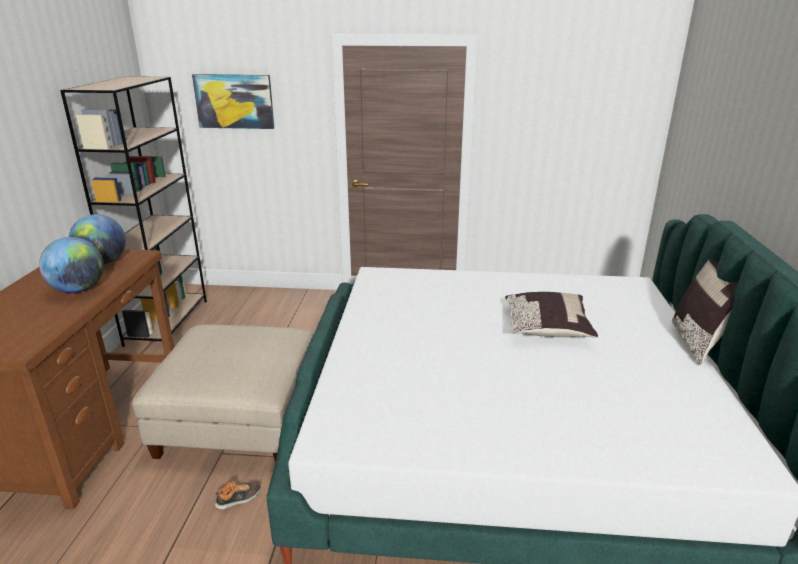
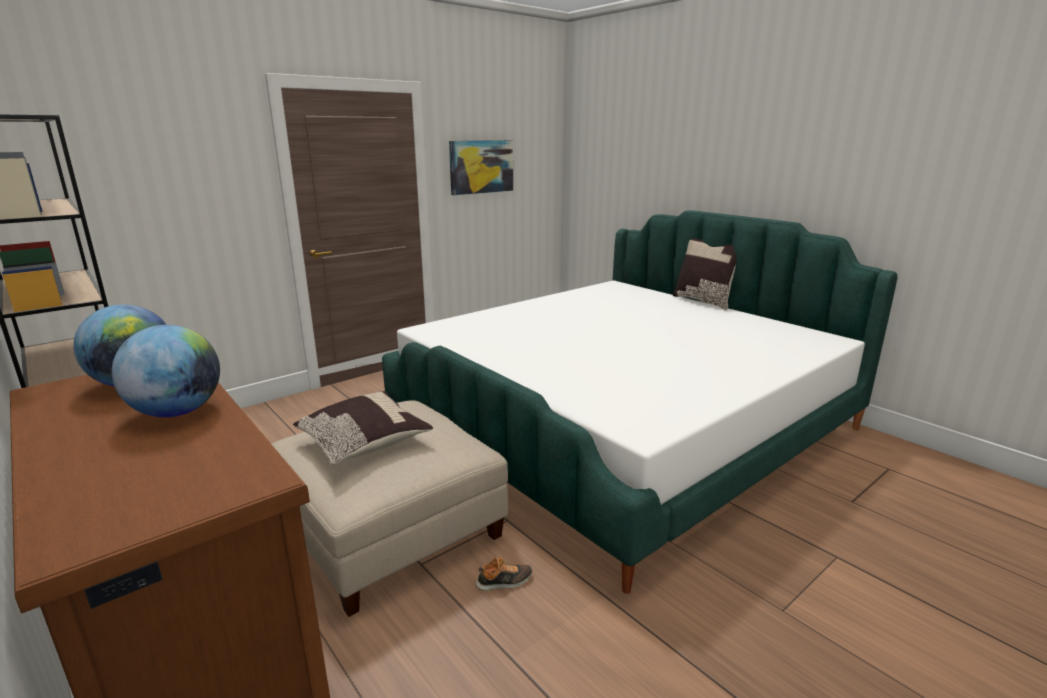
camera: 45 degrees left, 5 degrees down
picture [192,74,274,129] -> picture moved to [449,140,513,195]
shoe [214,481,262,510] -> shoe turned 60 degrees clockwise [475,558,532,591]
pillow [505,292,598,337] -> pillow moved to [293,391,433,465]

